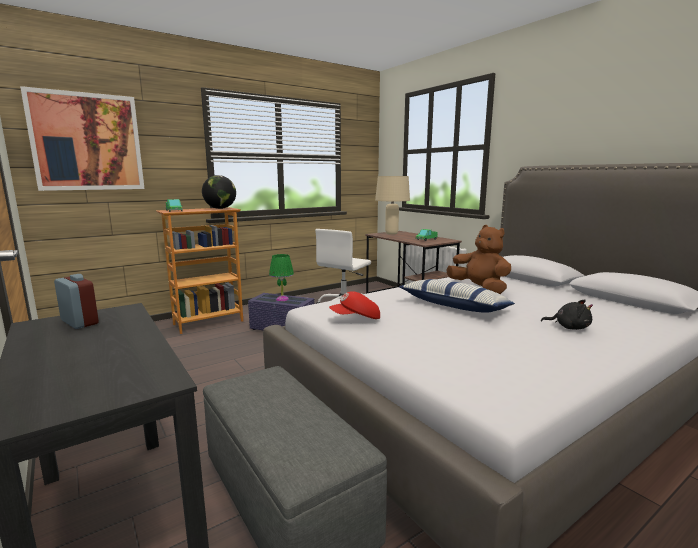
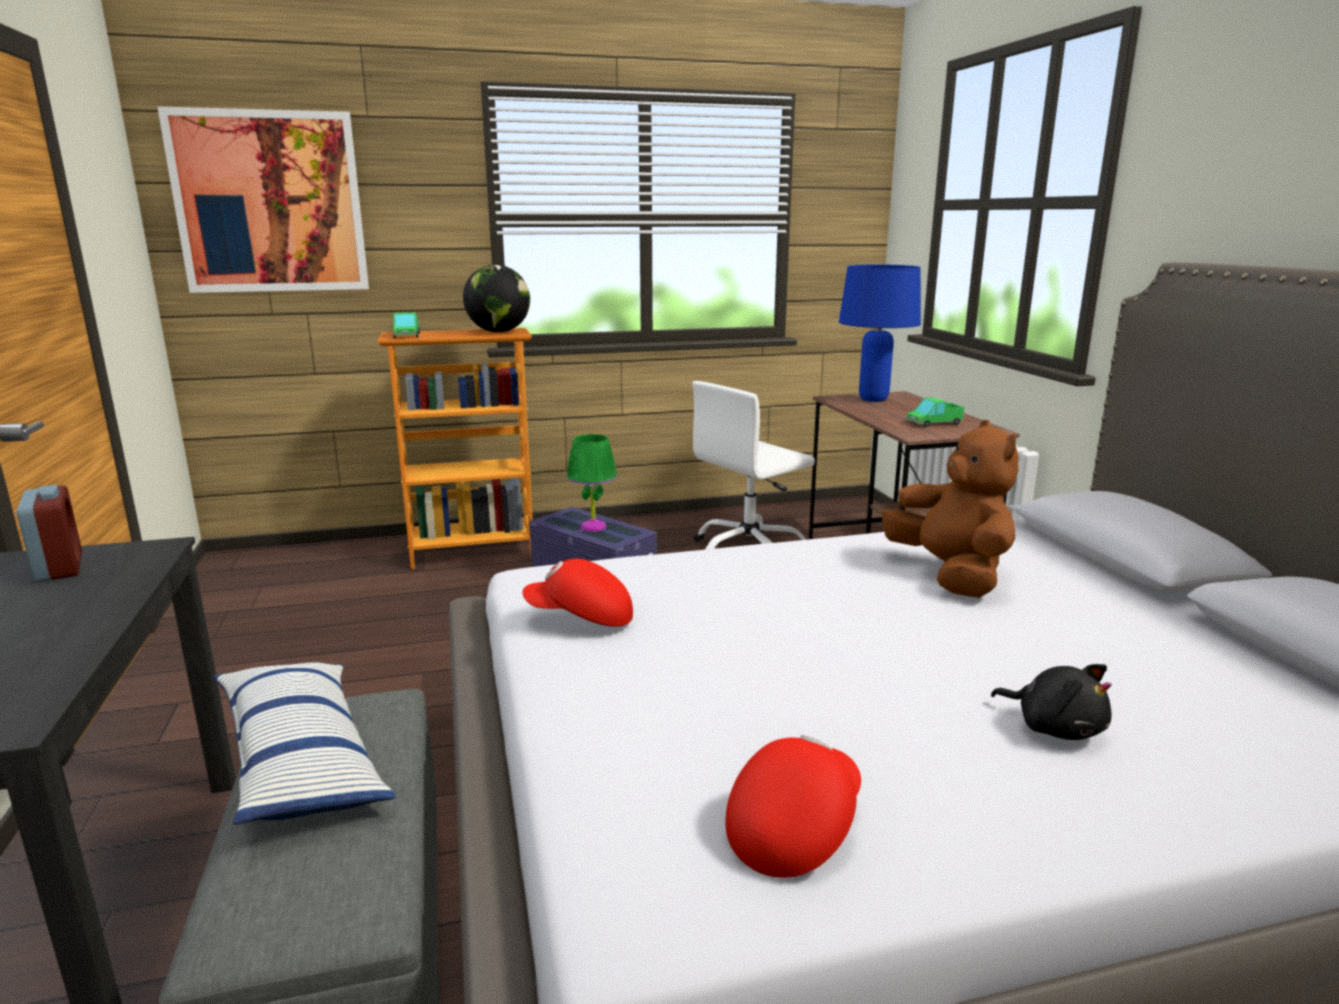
camera: 20 degrees right, 5 degrees up
beige table lamp [375,176,410,235] -> blue table lamp [839,264,921,402]
pillow [399,279,515,313] -> pillow moved to [213,662,396,825]
none -> red cap [725,735,861,878]

